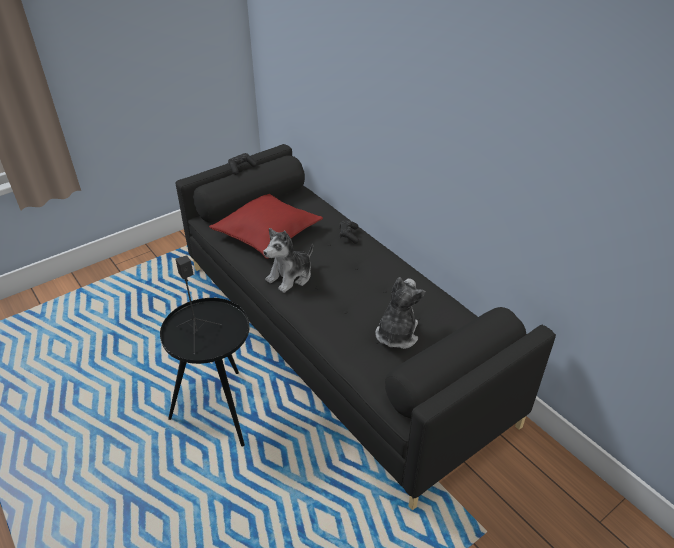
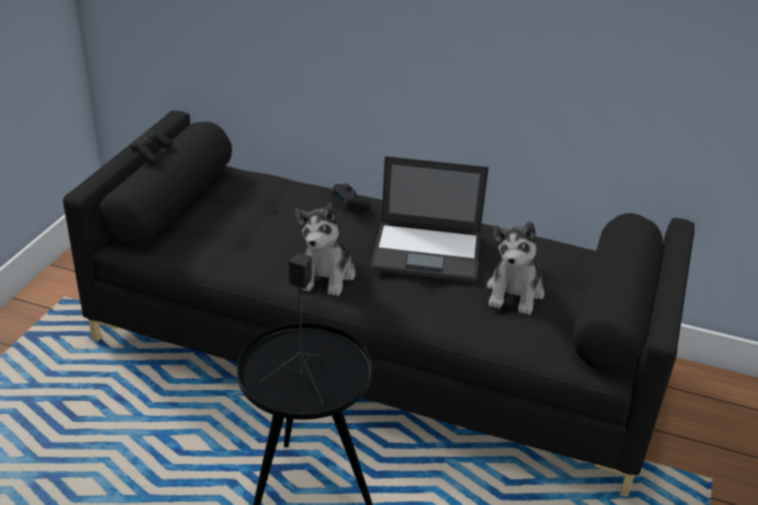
camera: 35 degrees left, 5 degrees down
red pillow [209,194,323,259] -> none
plush toy [375,277,426,349] -> plush toy turned 150 degrees counterclockwise [487,221,544,315]
none -> laptop [370,156,489,282]

